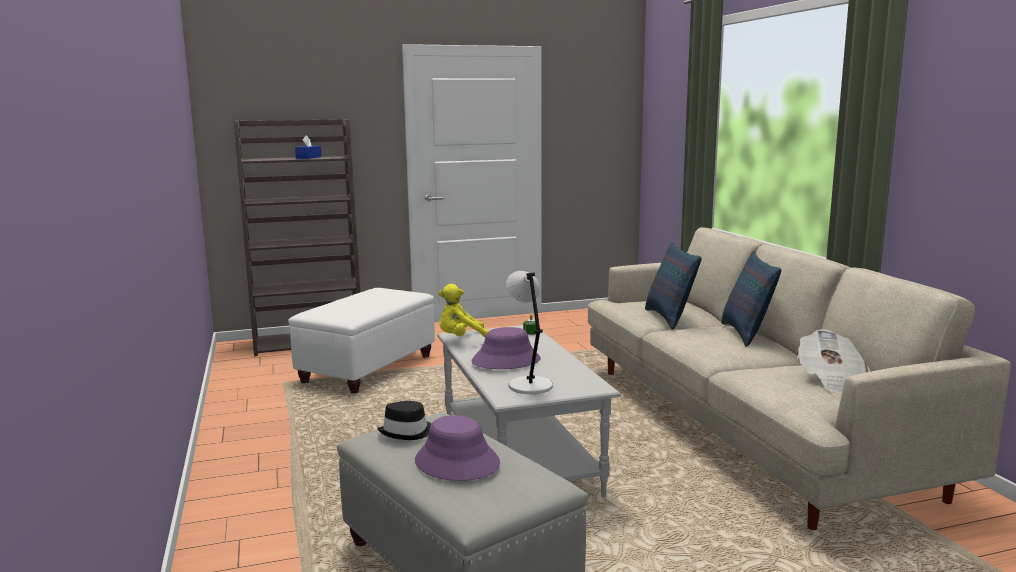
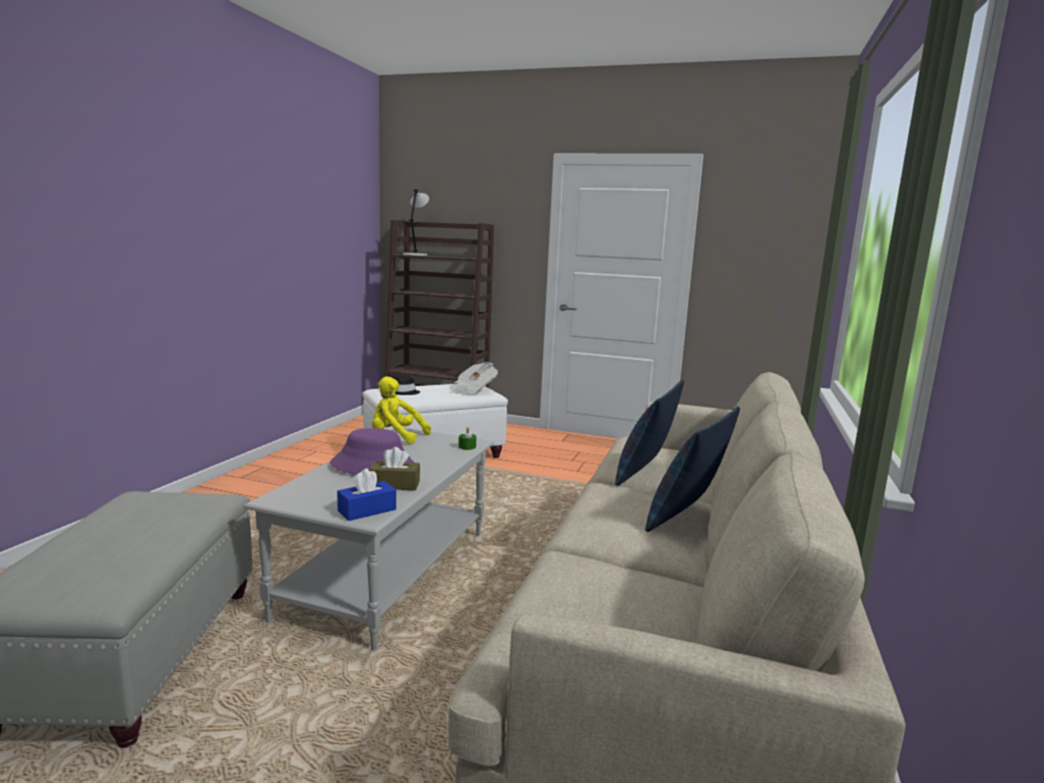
camera: 35 degrees right, 0 degrees up
blue tissue box [295,135,321,159] -> blue tissue box moved to [337,468,396,521]
black hat [377,401,432,440] -> black hat moved to [390,374,420,395]
purple hat [415,415,500,481] -> none
grey table lamp [506,271,553,394] -> grey table lamp moved to [403,189,429,256]
newspaper [797,329,870,392] -> newspaper moved to [451,362,498,394]
none -> brown tissue box [369,447,420,490]

